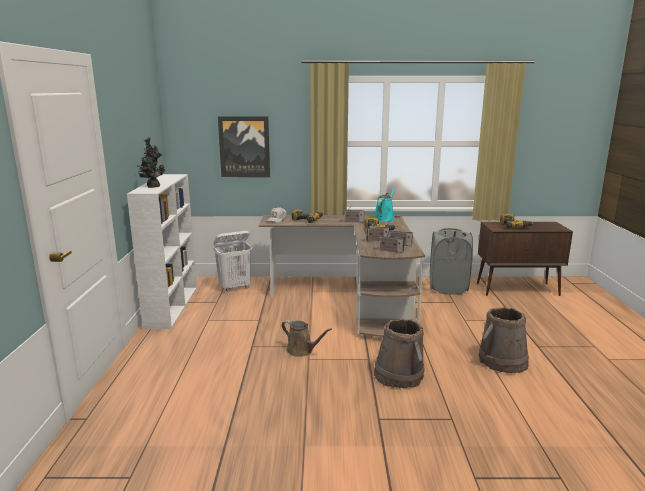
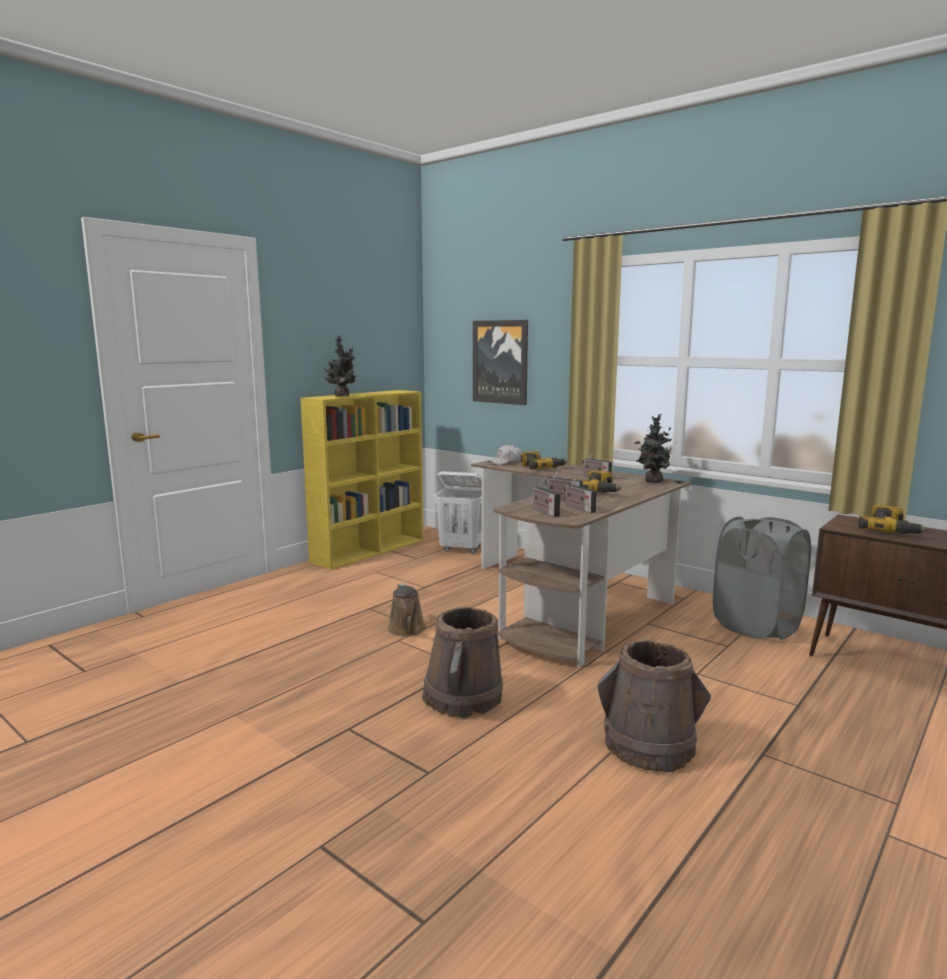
camera: 40 degrees right, 5 degrees down
white bookcase [127,174,197,329] -> yellow bookcase [300,390,424,570]
turquoise watering can [374,187,395,222] -> potted plant [634,414,677,483]

